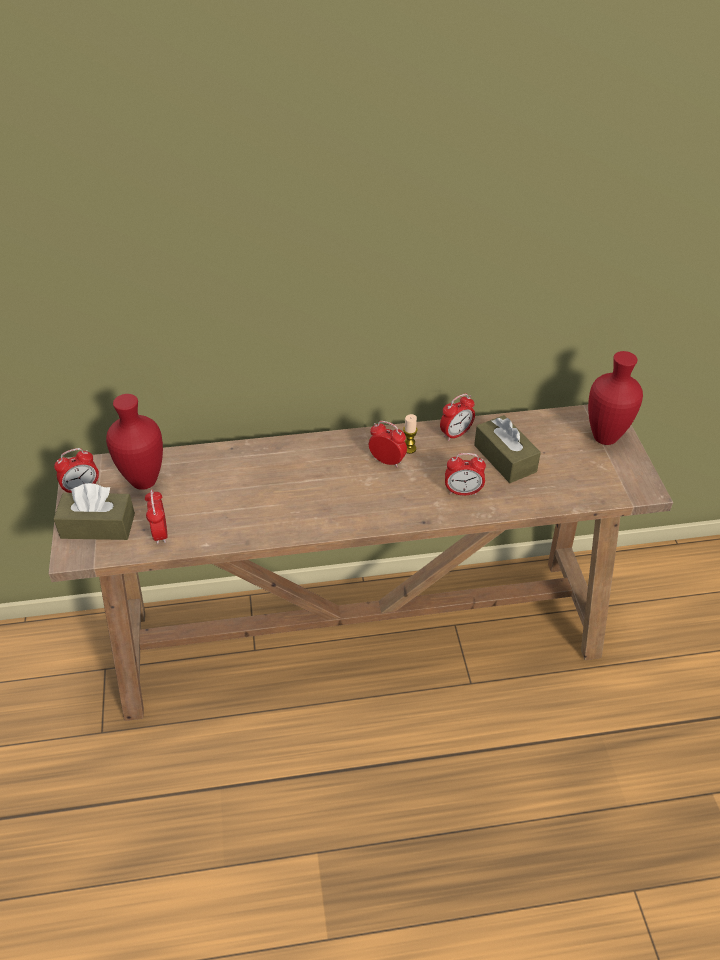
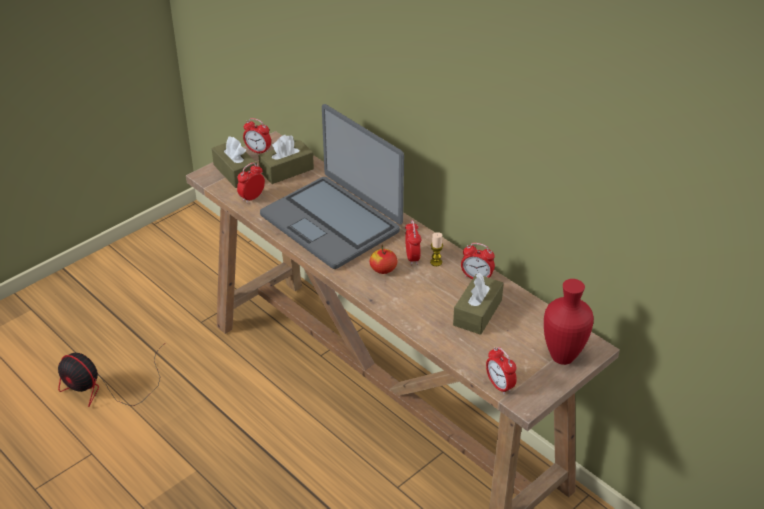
camera: 55 degrees right, 5 degrees down
red vase [106,394,163,490] -> brown tissue box [258,135,314,184]
alarm clock [445,453,486,496] -> alarm clock moved to [486,347,517,395]
none -> fan [58,343,165,407]
none -> laptop [260,104,404,269]
none -> apple [370,246,398,274]

